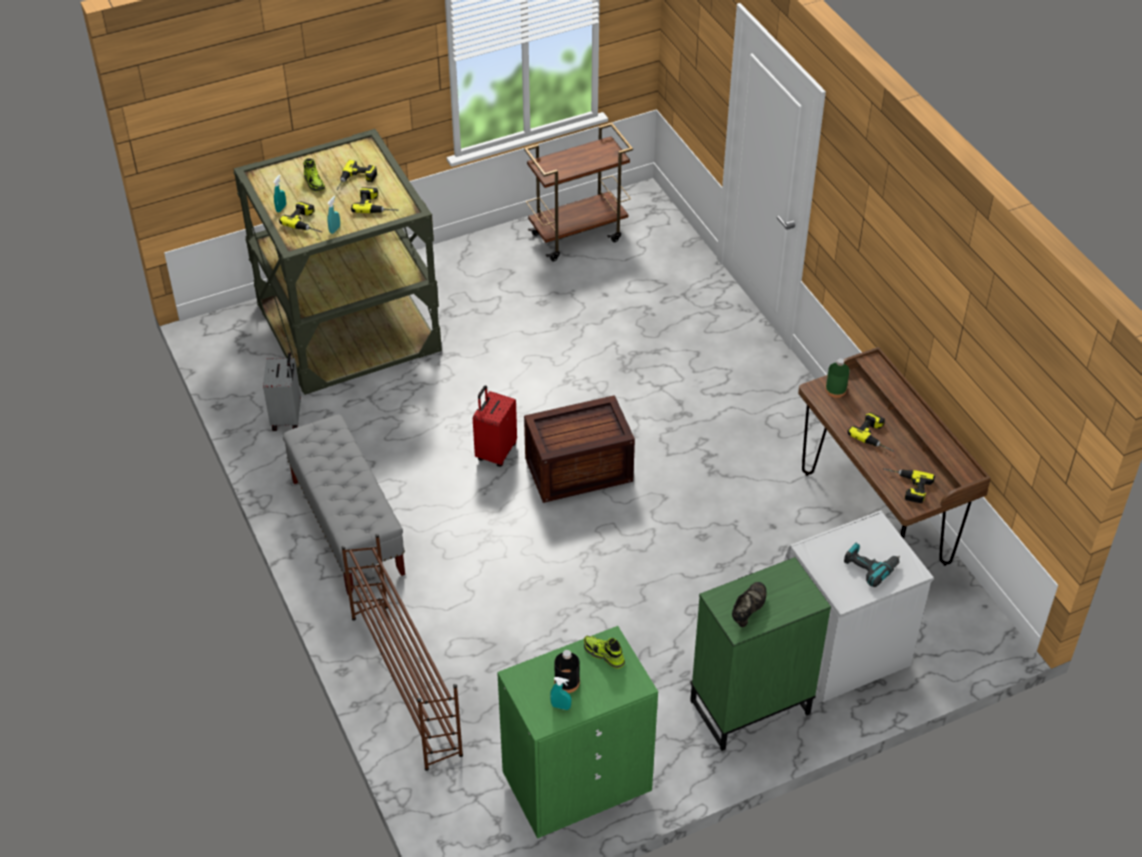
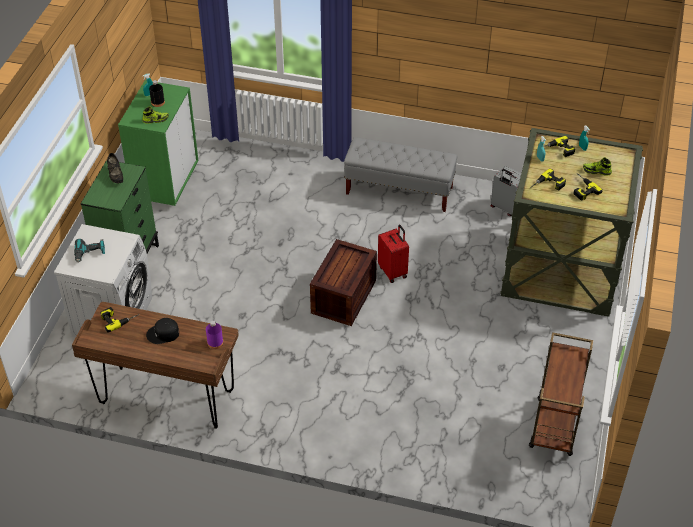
camera: 130 degrees right, 0 degrees up
brown shoe rack [342,534,463,771] -> none
green bottle [825,358,850,398] -> purple bottle [206,321,224,349]
power drill [847,412,894,452] -> black cap [146,318,179,344]

